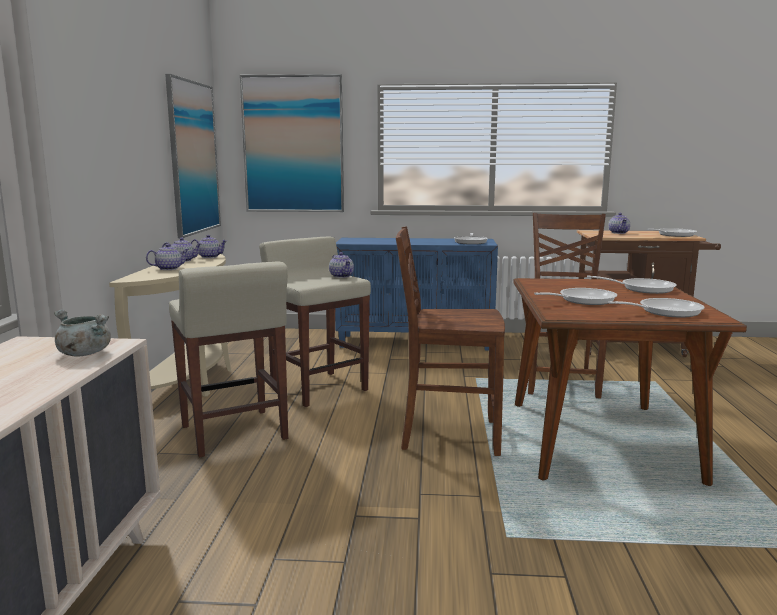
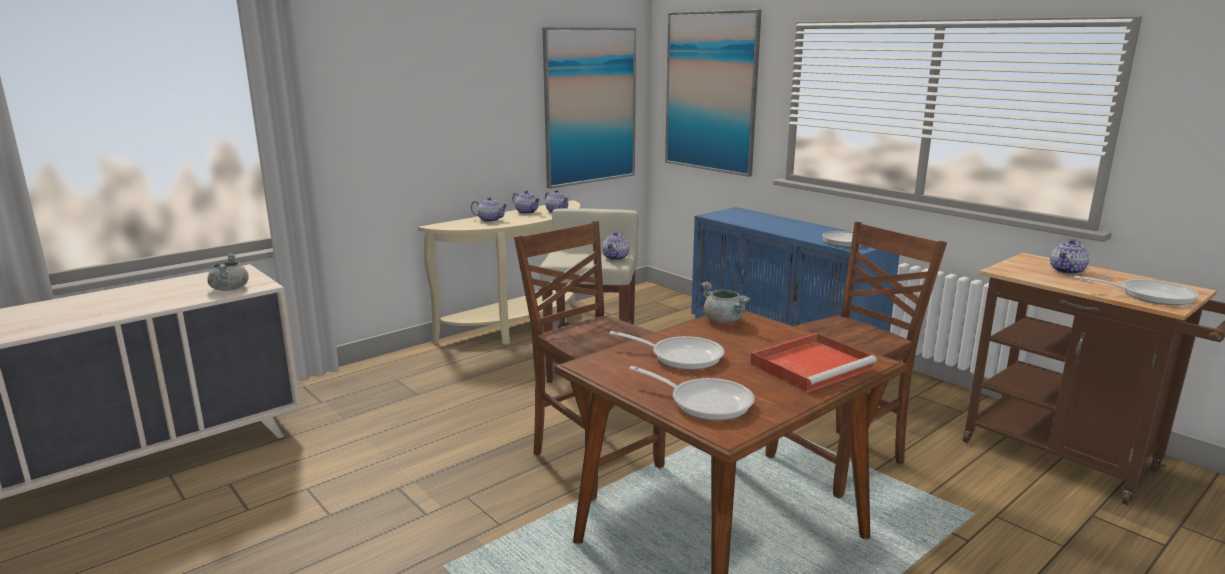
camera: 45 degrees right, 5 degrees up
beige stool [169,262,288,458] -> none
frying pan [587,275,677,294] -> red tray [750,333,877,392]
none -> grey cooking pot [701,282,750,323]

